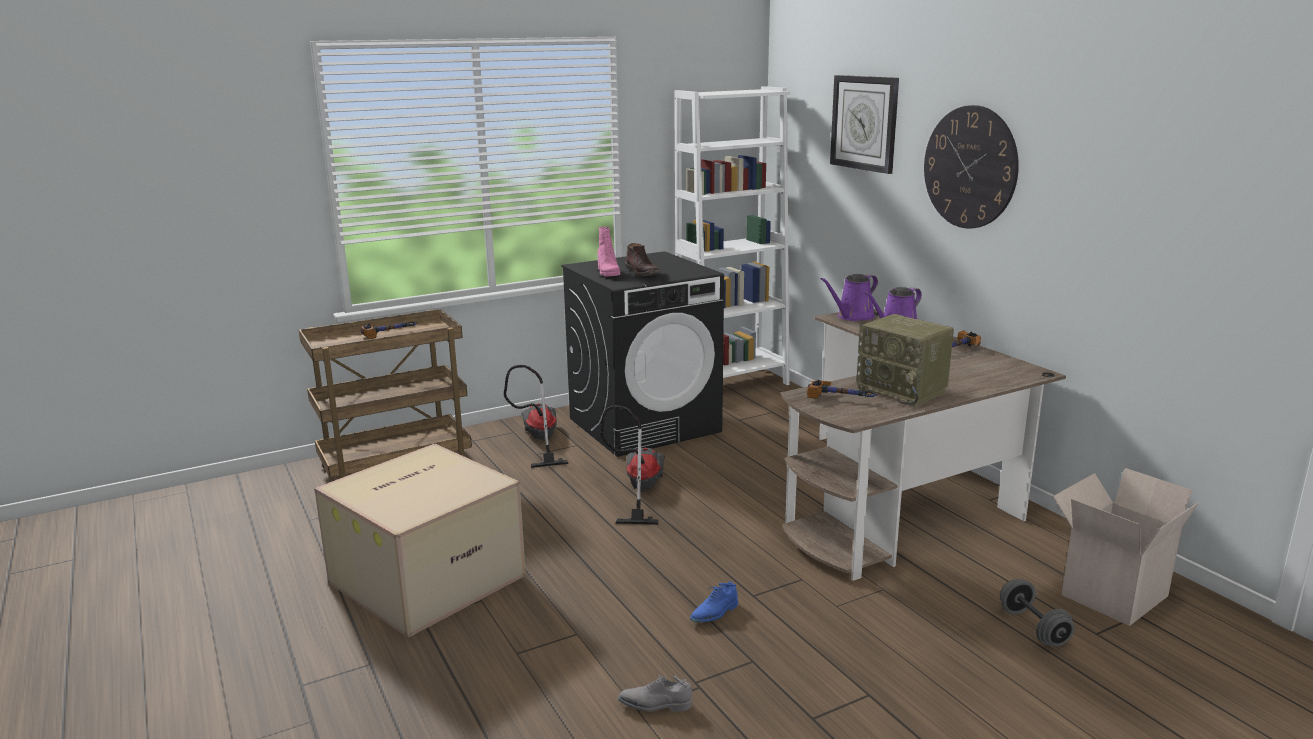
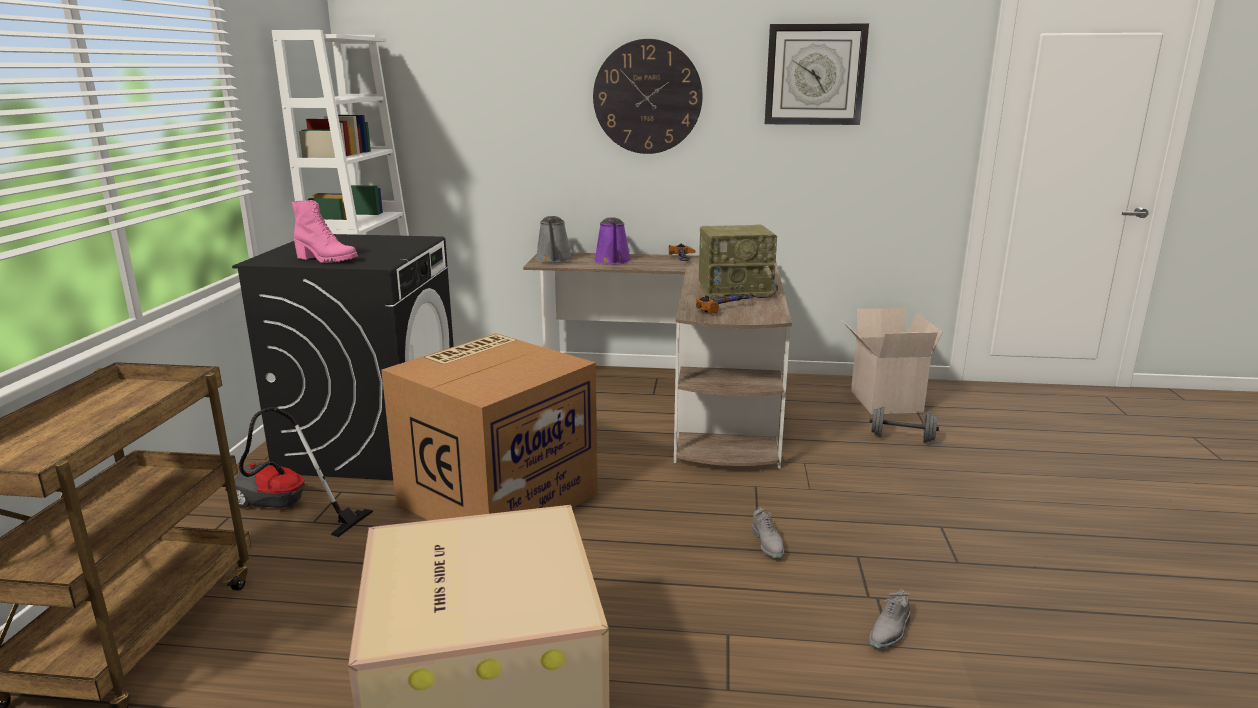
camera: 55 degrees left, 0 degrees up
hammer [361,321,417,339] -> none
vacuum cleaner [600,405,665,525] -> cardboard box [381,333,598,521]
brown boot [625,243,660,276] -> none
blue shoe [690,581,738,623] -> grey shoe [752,507,784,558]
purple watering can [821,274,878,321] -> grey watering can [536,216,573,263]
wall clock [830,75,899,174] -> wall clock moved to [765,24,869,125]

